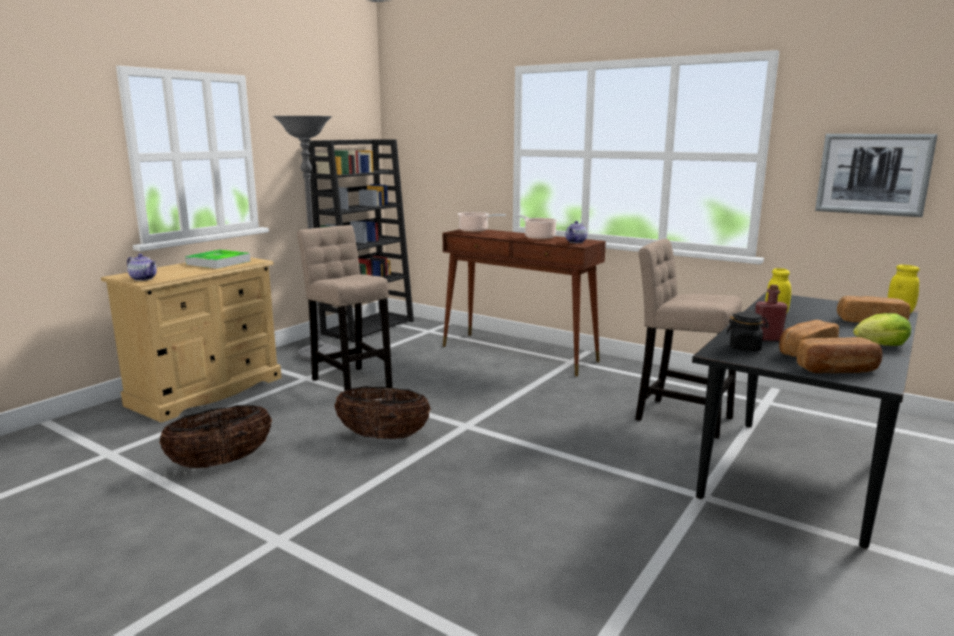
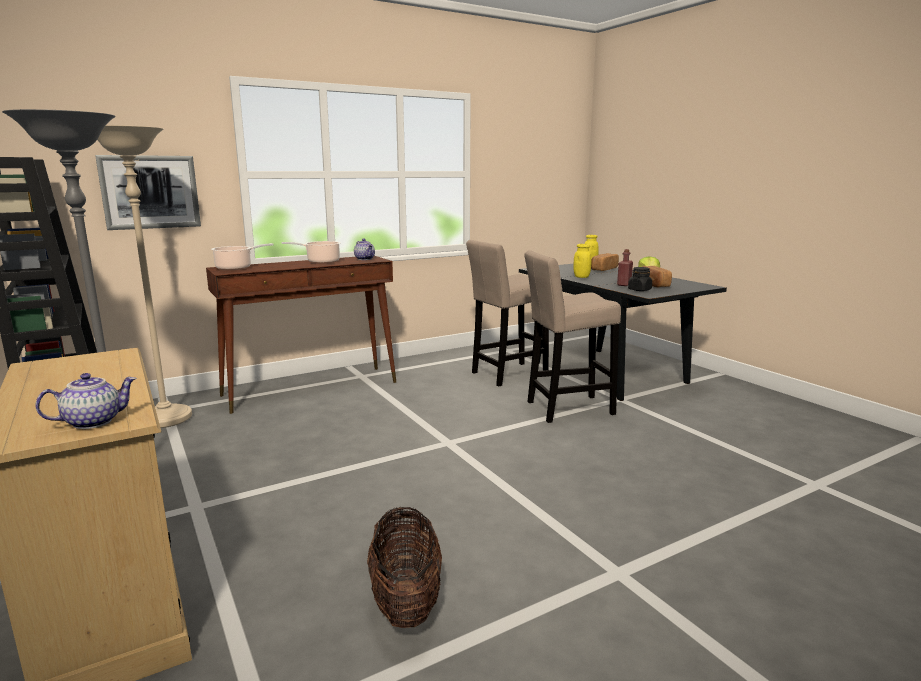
camera: 65 degrees left, 0 degrees up
tray [185,250,251,269] -> none
beige stool [297,225,392,391] -> beige stool moved to [524,250,621,423]
basket [334,386,431,439] -> none
bread [797,337,882,373] -> none
picture [815,134,938,217] -> picture moved to [95,155,201,230]
none -> beige floor lamp [97,125,192,428]

